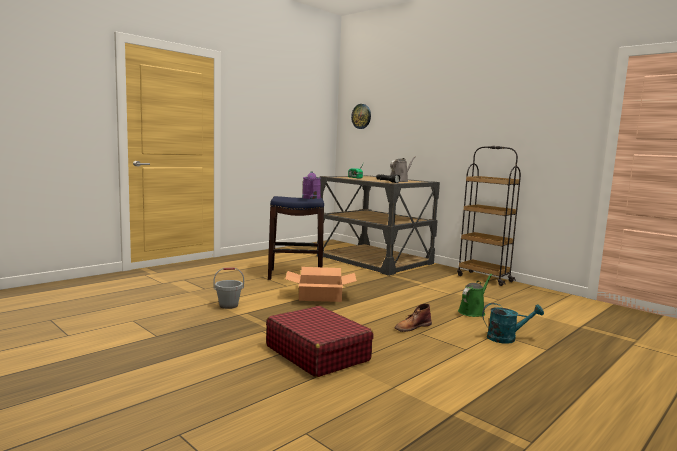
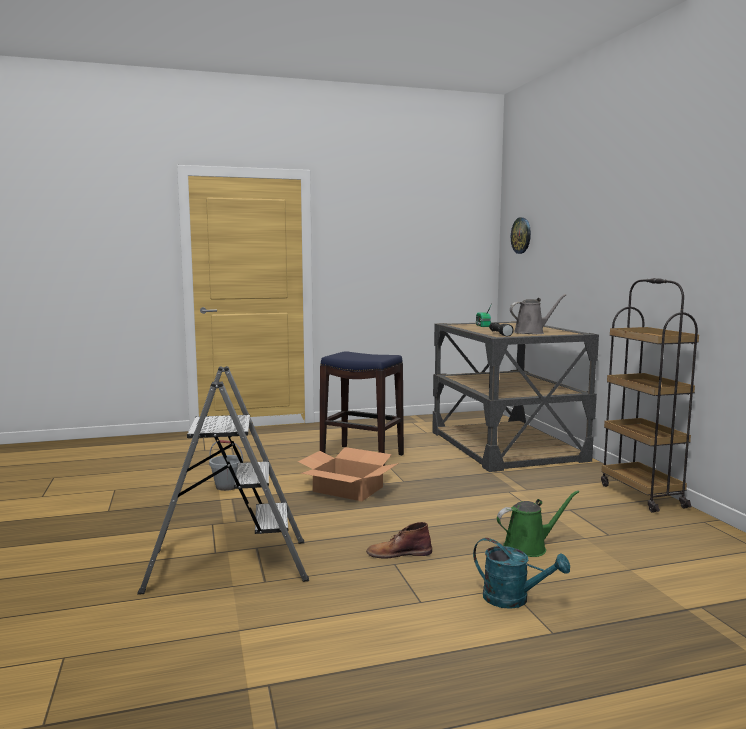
camera: 30 degrees right, 0 degrees up
red suitcase [266,306,374,377] -> grey step ladder [137,366,309,595]
purple watering can [302,171,321,199] -> none

